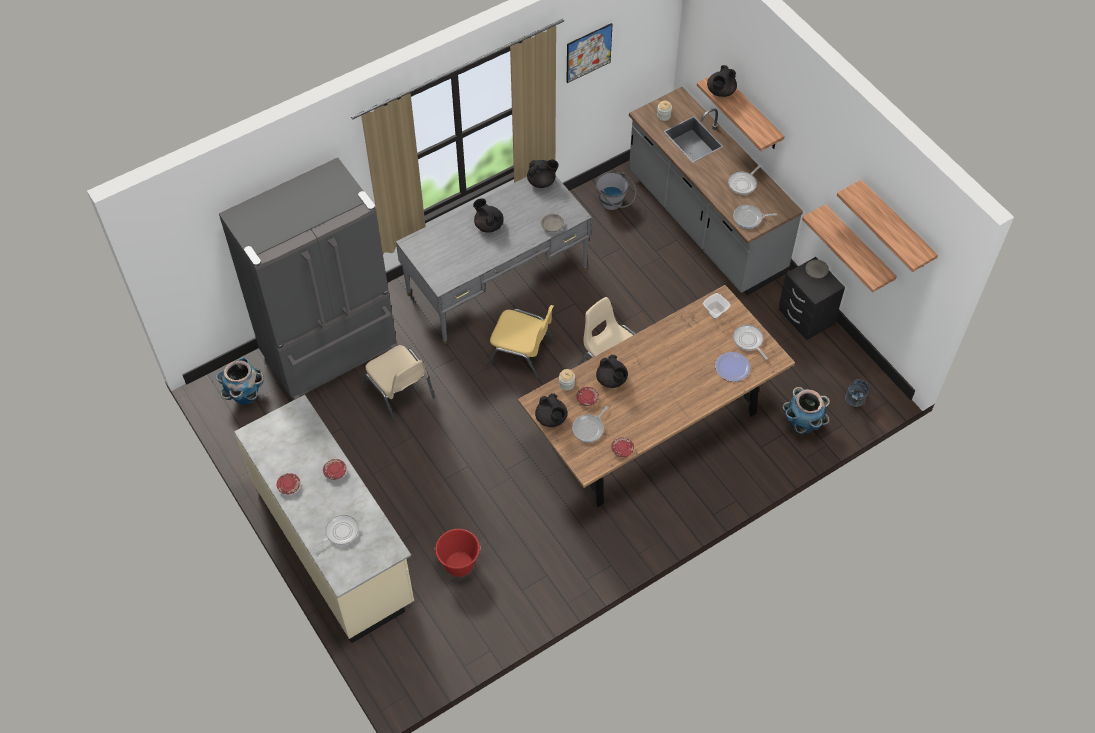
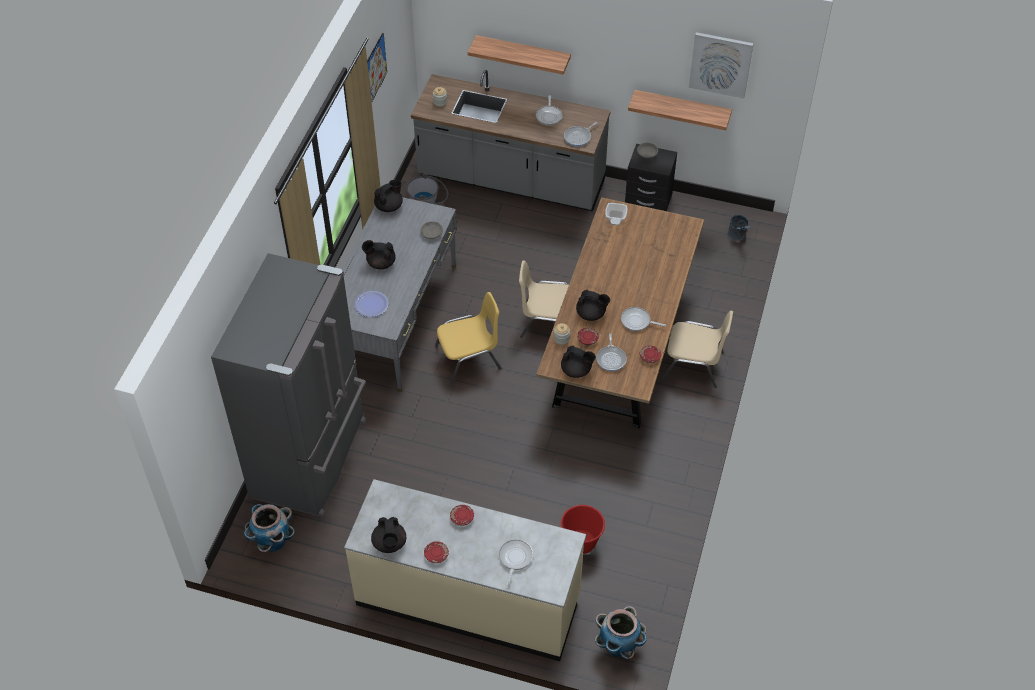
camera: 40 degrees left, 5 degrees down
beige chair [363,345,435,422] -> beige chair moved to [662,311,733,388]
black teapot [707,65,737,97] -> black teapot moved to [371,517,406,553]
plate [715,352,751,382] -> plate moved to [354,291,389,317]
frying pan [733,325,768,360] -> frying pan moved to [621,307,666,331]
planter [782,387,830,434] -> planter moved to [595,606,647,659]
shelf [837,180,938,272] -> picture [689,32,753,99]

